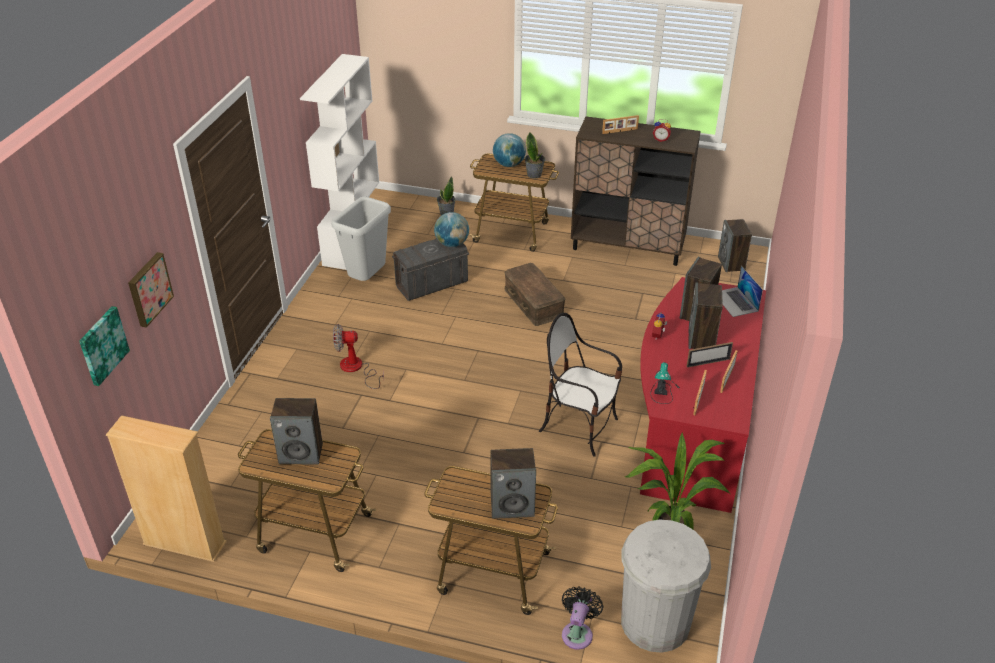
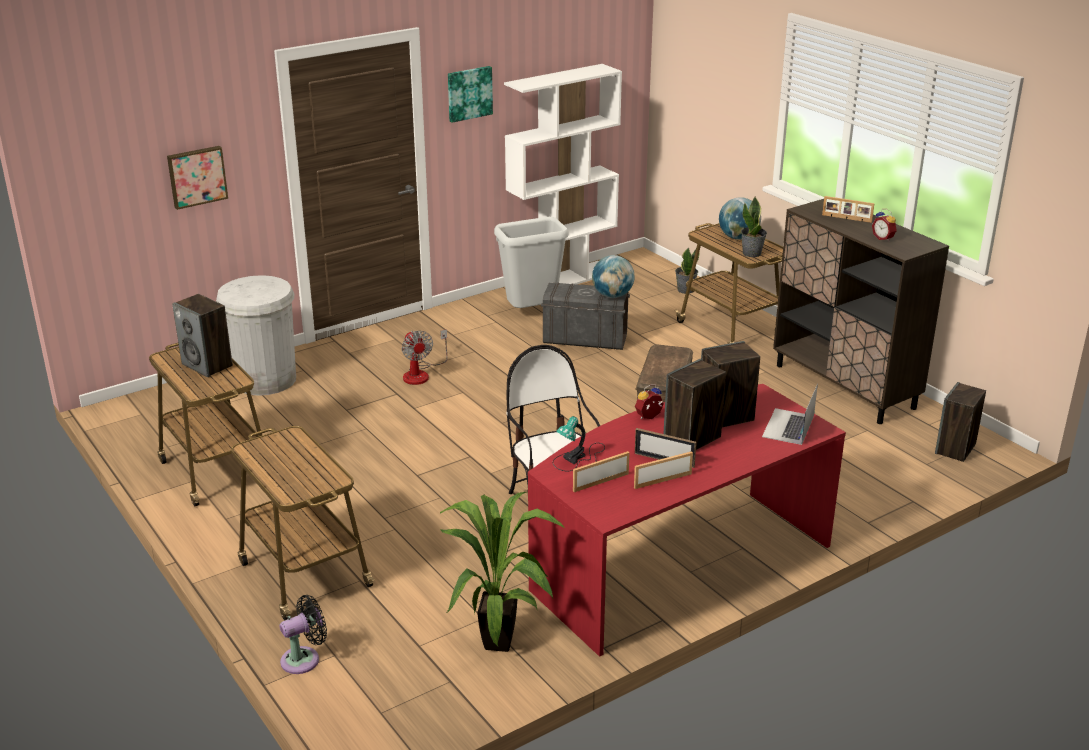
camera: 40 degrees right, 10 degrees down
picture [79,306,130,386] -> picture moved to [448,66,493,123]
beige bookcase [106,415,227,562] -> none
fan [333,324,384,389] -> fan turned 150 degrees counterclockwise [402,329,447,385]
speaker [490,448,536,519] -> none
white trash can [621,519,711,653] -> white trash can moved to [216,275,296,396]

